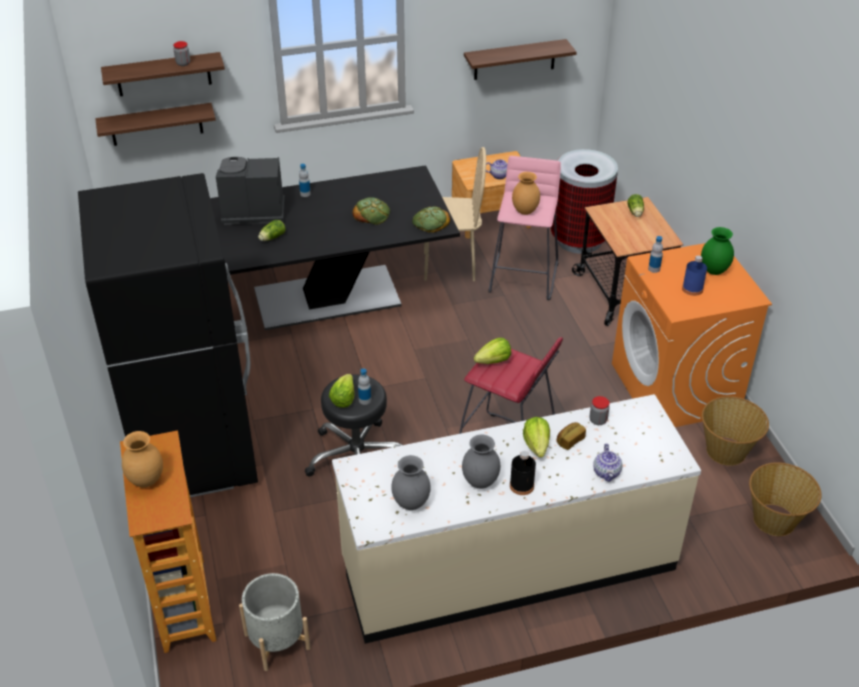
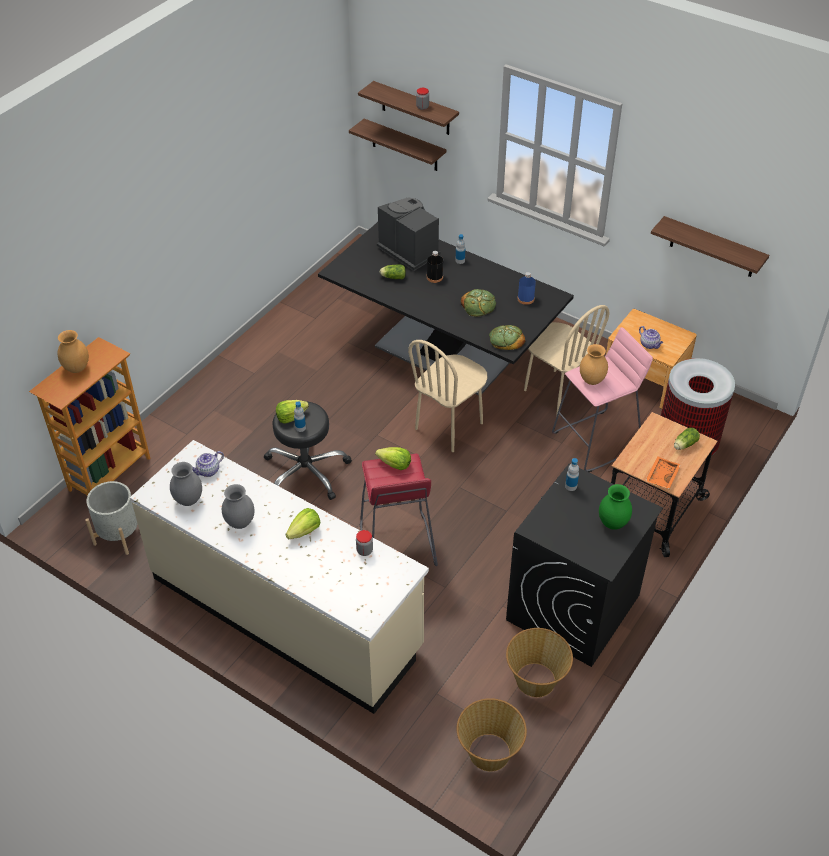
camera: 50 degrees right, 5 degrees up
black fridge [78,173,258,497] -> none
black bottle [510,451,536,495] -> black bottle moved to [427,251,443,283]
bread [557,422,586,450] -> none
teapot [593,444,622,482] -> teapot moved to [193,451,224,477]
orange washing machine [612,243,772,427] -> black washing machine [506,463,663,667]
blue bottle [682,255,707,296] -> blue bottle moved to [518,272,536,305]
none -> beige chair [408,340,487,452]
none -> orange tray [646,456,681,489]

